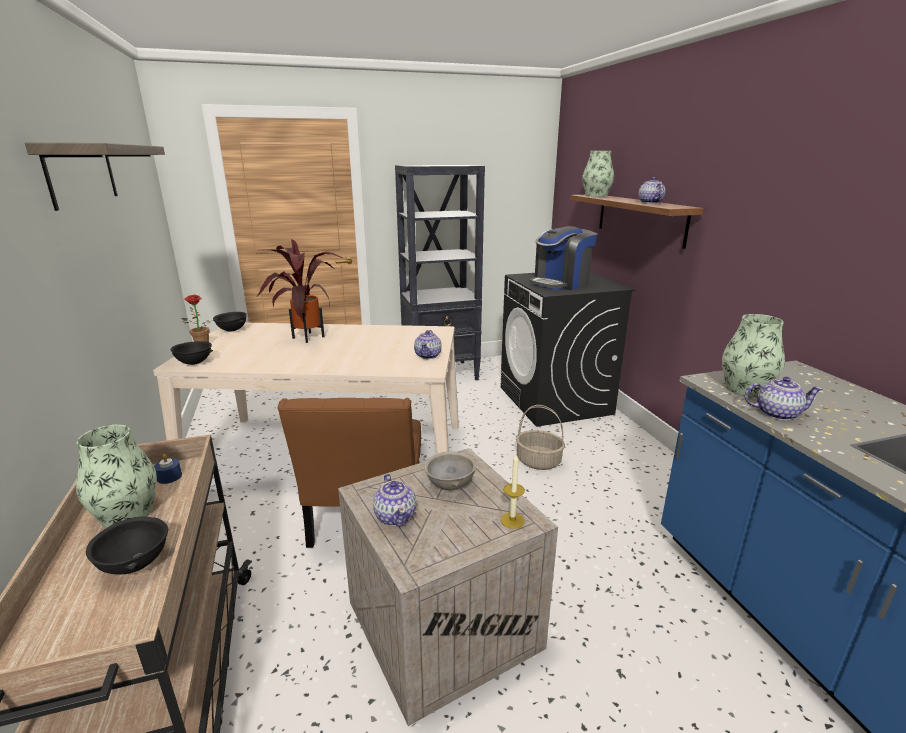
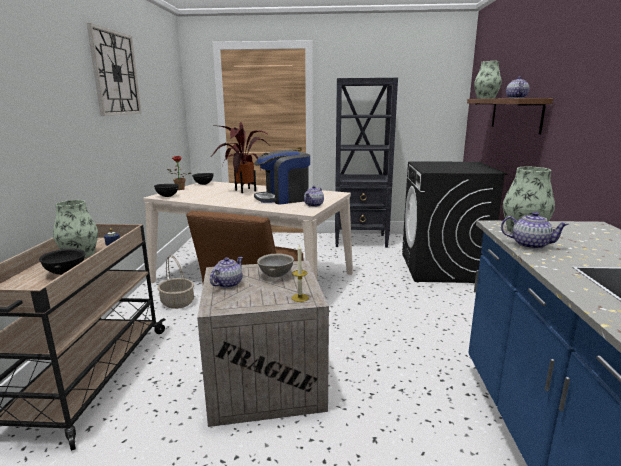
camera: 20 degrees right, 5 degrees down
shelf [25,143,165,211] -> wall clock [87,23,142,116]
teapot [373,474,417,526] -> teapot turned 150 degrees counterclockwise [210,257,243,288]
basket [516,405,565,470] -> basket moved to [158,255,194,309]
coffee machine [529,226,597,290] -> coffee machine moved to [254,150,310,205]

